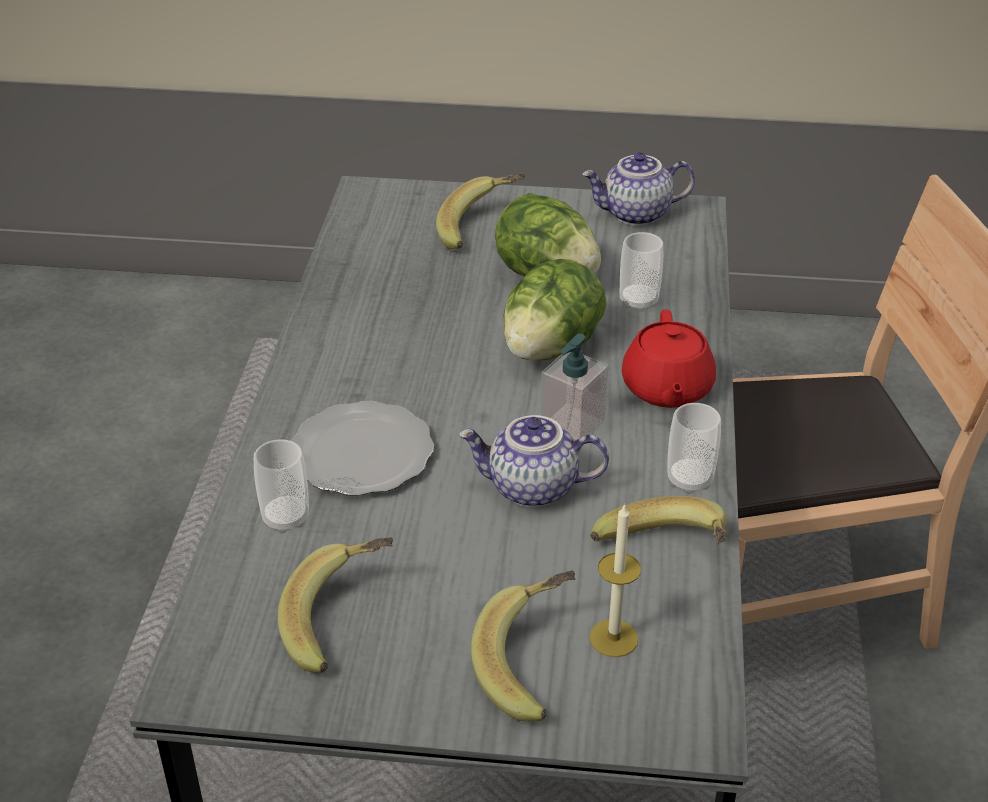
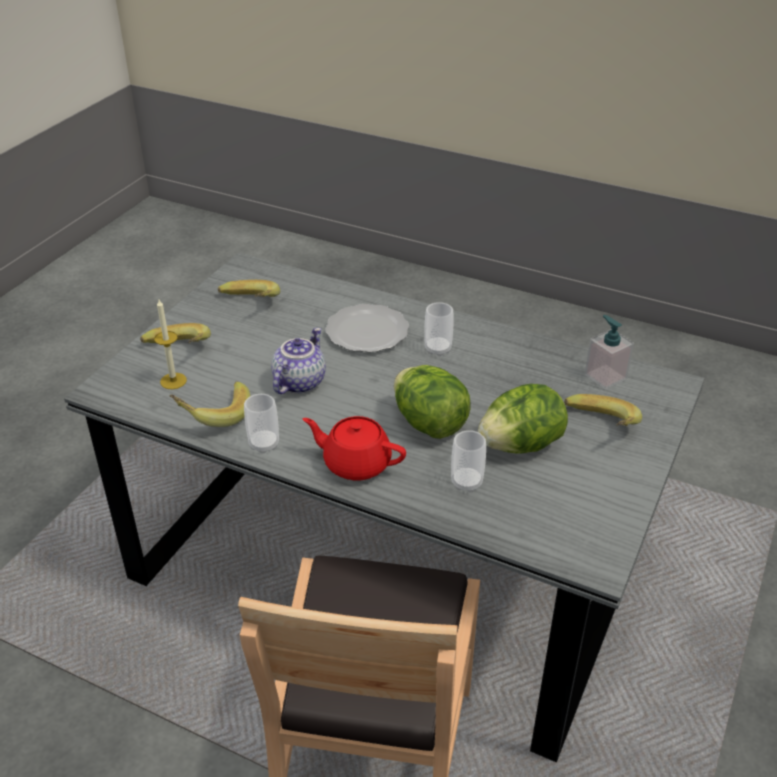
camera: 110 degrees right, 0 degrees up
cup [254,439,309,533] -> cup moved to [424,302,454,356]
soap dispenser [540,334,608,440] -> soap dispenser moved to [585,315,634,390]
teapot [582,152,695,226] -> none

